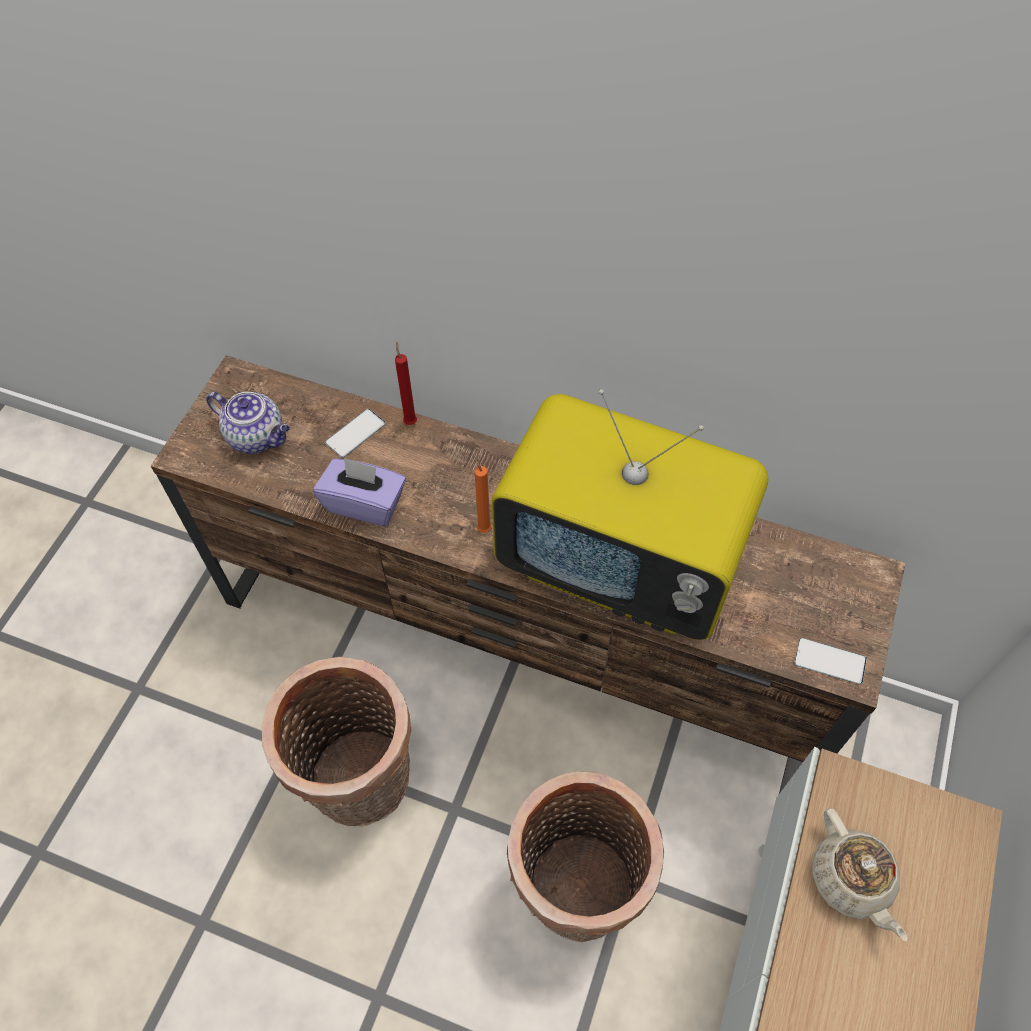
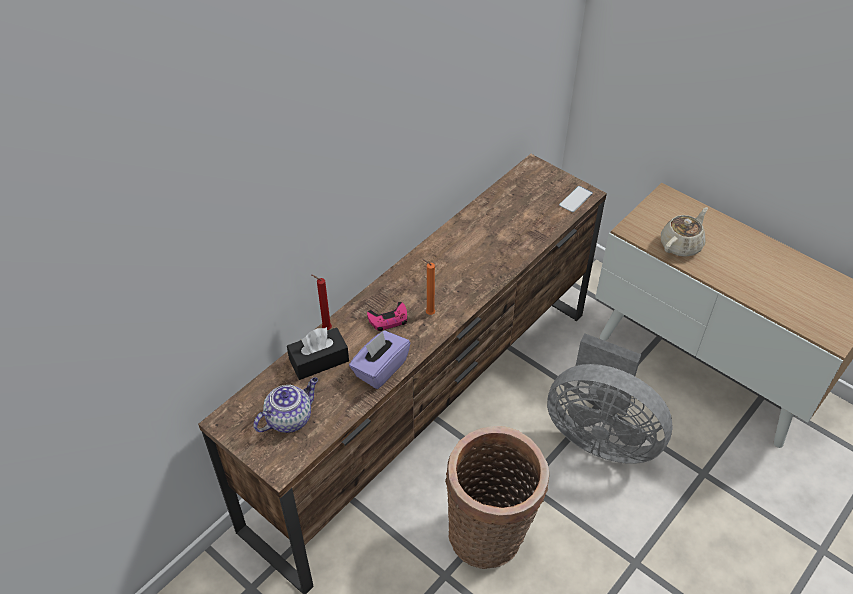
camera: 70 degrees left, 10 degrees down
phone [325,409,386,458] -> black tissue box [287,327,349,380]
television [492,389,768,640] -> none
basket [507,772,664,942] -> grey fan [547,333,673,464]
beige teapot [812,808,908,941] -> beige teapot turned 45 degrees counterclockwise [661,207,708,257]
none -> pink game controller [367,302,407,331]

